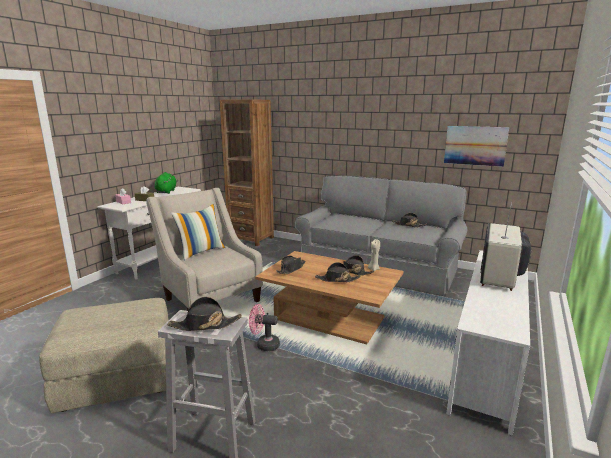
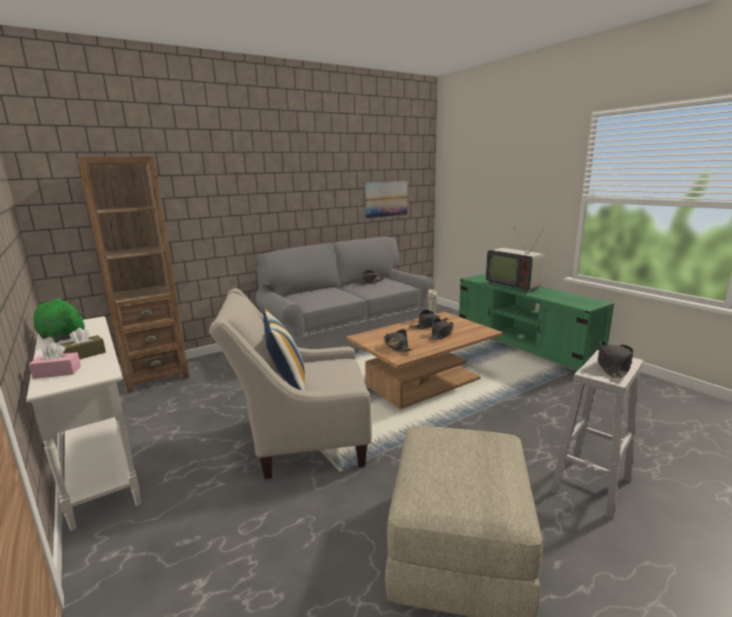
camera: 60 degrees left, 0 degrees up
pink fan [249,304,280,351] -> none
white tv stand [446,250,530,436] -> green tv stand [459,274,614,372]

